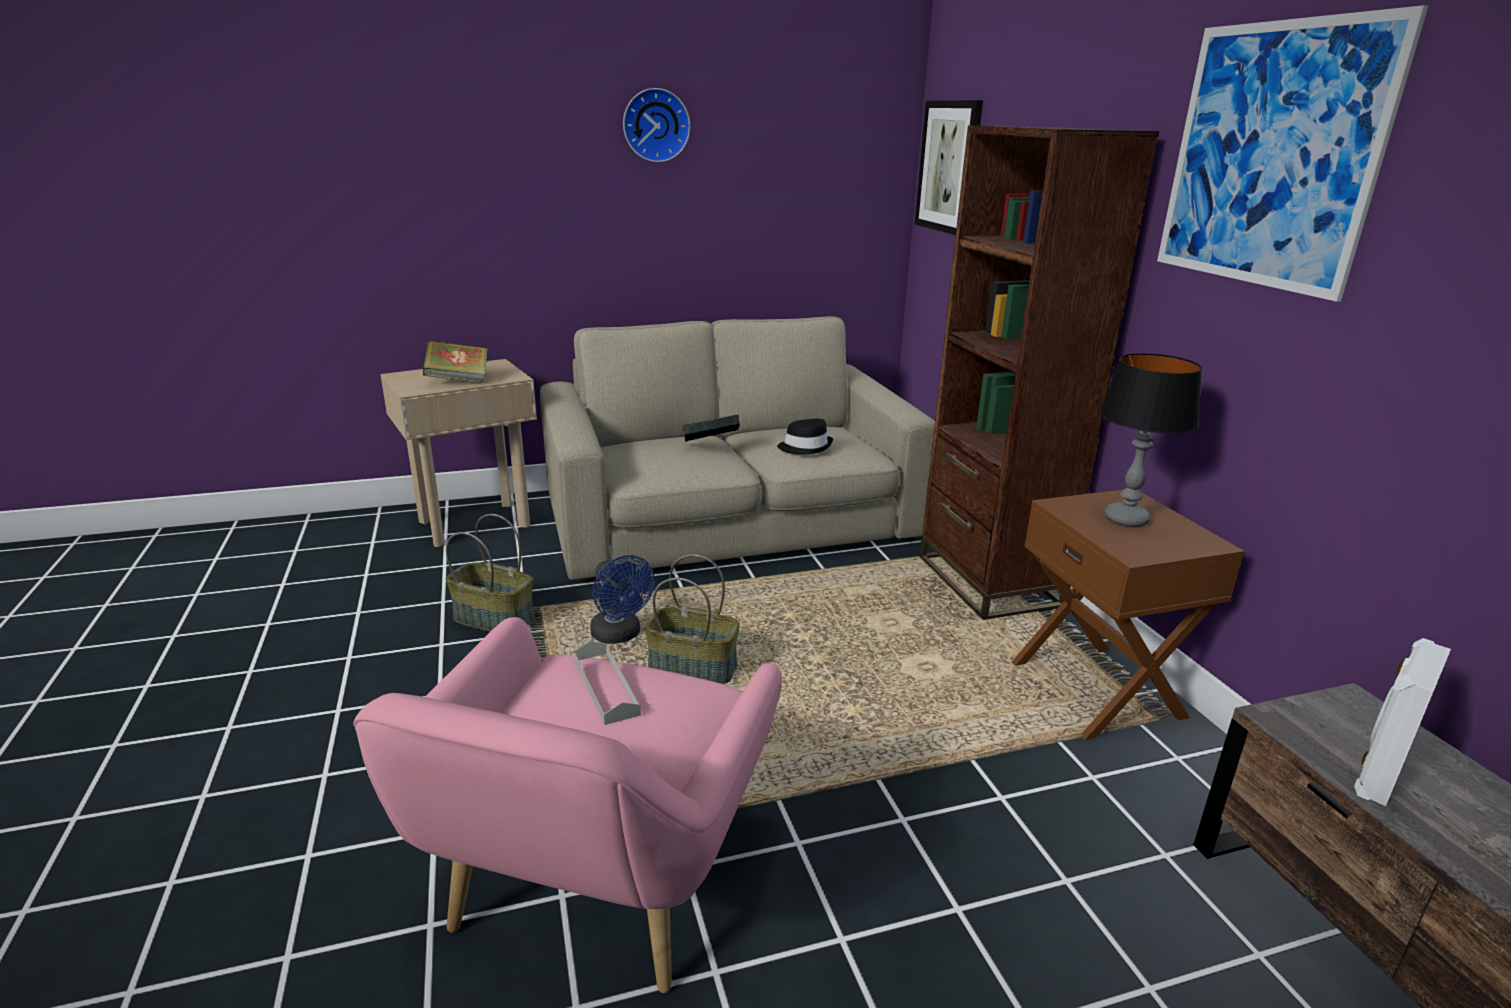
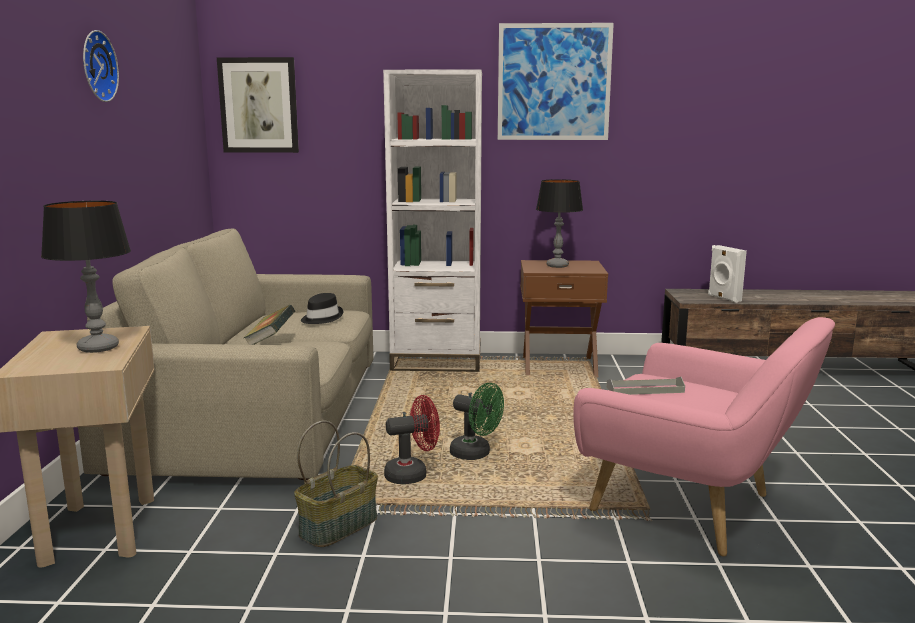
camera: 70 degrees left, 10 degrees down
book [423,340,488,383] -> table lamp [41,201,131,353]
blue fan [590,555,655,644] -> red fan [384,395,440,484]
basket [644,554,740,684] -> green fan [450,383,504,460]
brown bookcase [919,126,1159,620] -> white bookcase [383,70,482,372]

